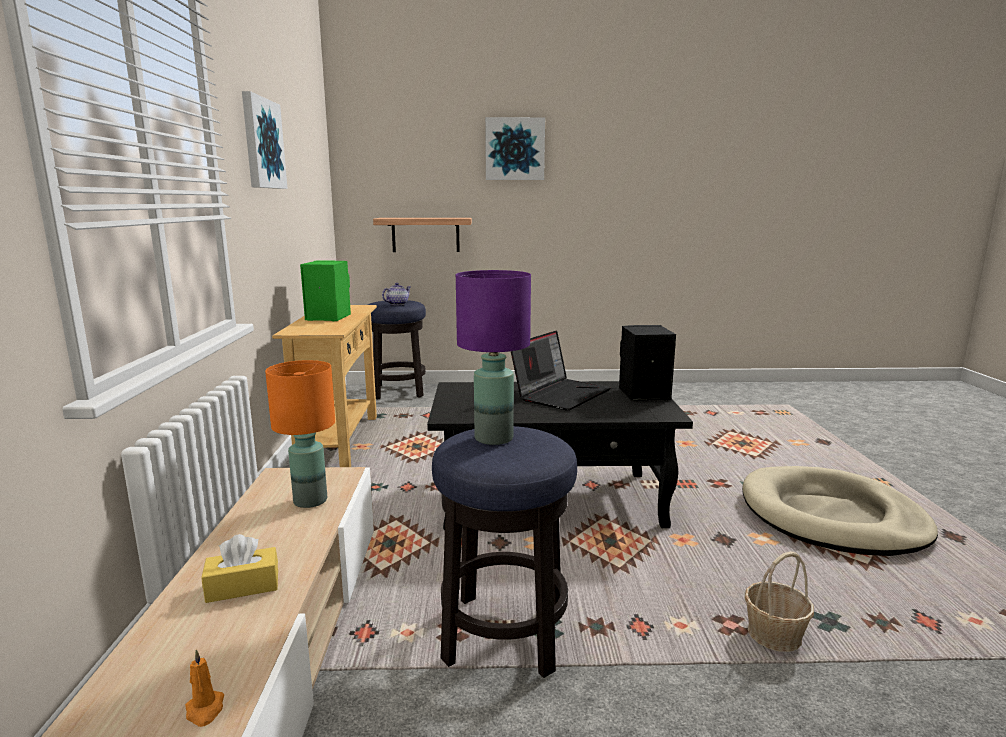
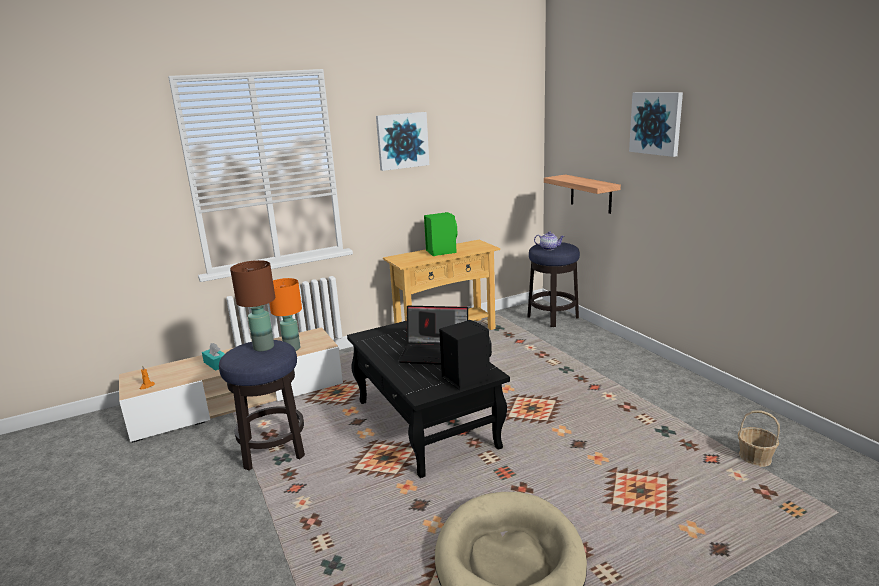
camera: 65 degrees right, 5 degrees up
yellow tissue box [201,534,278,603] -> turquoise tissue box [202,343,225,371]
purple table lamp [456,270,531,445] -> brown table lamp [230,260,275,351]
basket [745,552,814,652] -> basket moved to [738,410,780,467]

